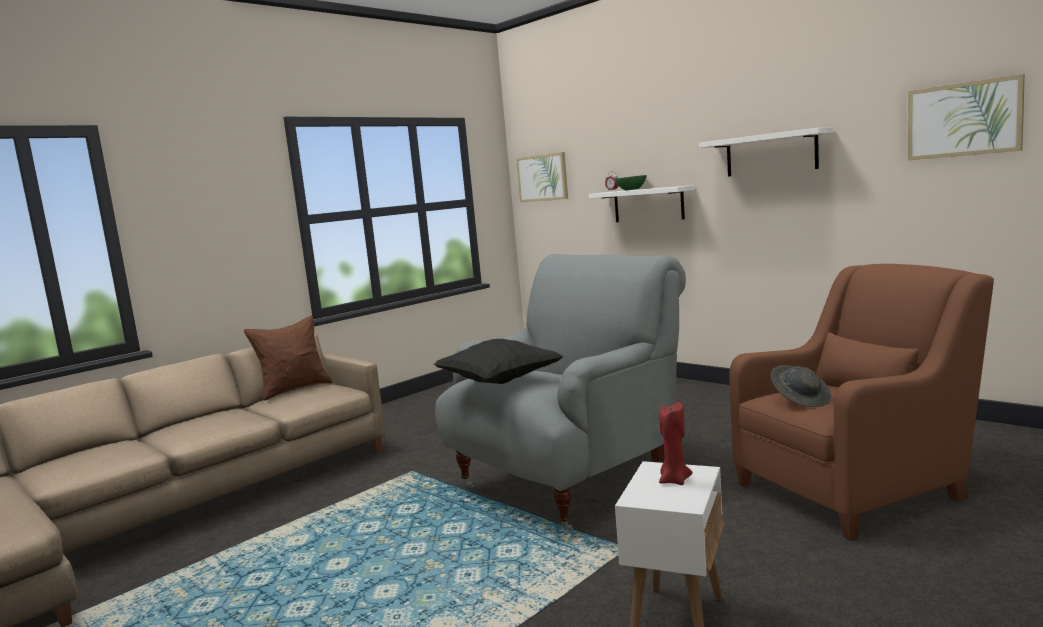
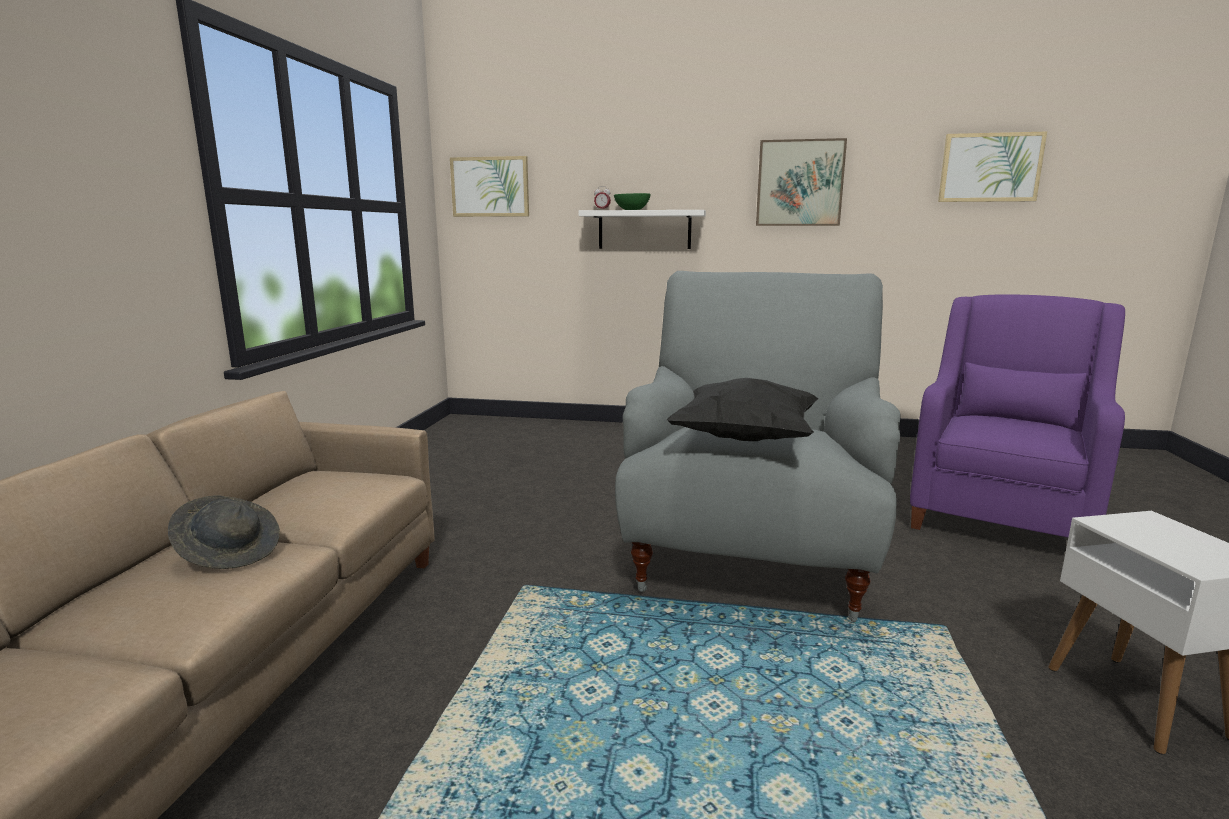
camera: 35 degrees left, 5 degrees up
brown pillow [244,315,333,401] -> none
red candle [659,402,693,485] -> none
white shelf [699,127,833,177] -> picture [756,138,847,226]
brown armchair [729,264,994,541] -> purple armchair [910,294,1125,537]
grey hat [771,365,831,407] -> grey hat moved to [168,495,280,569]

